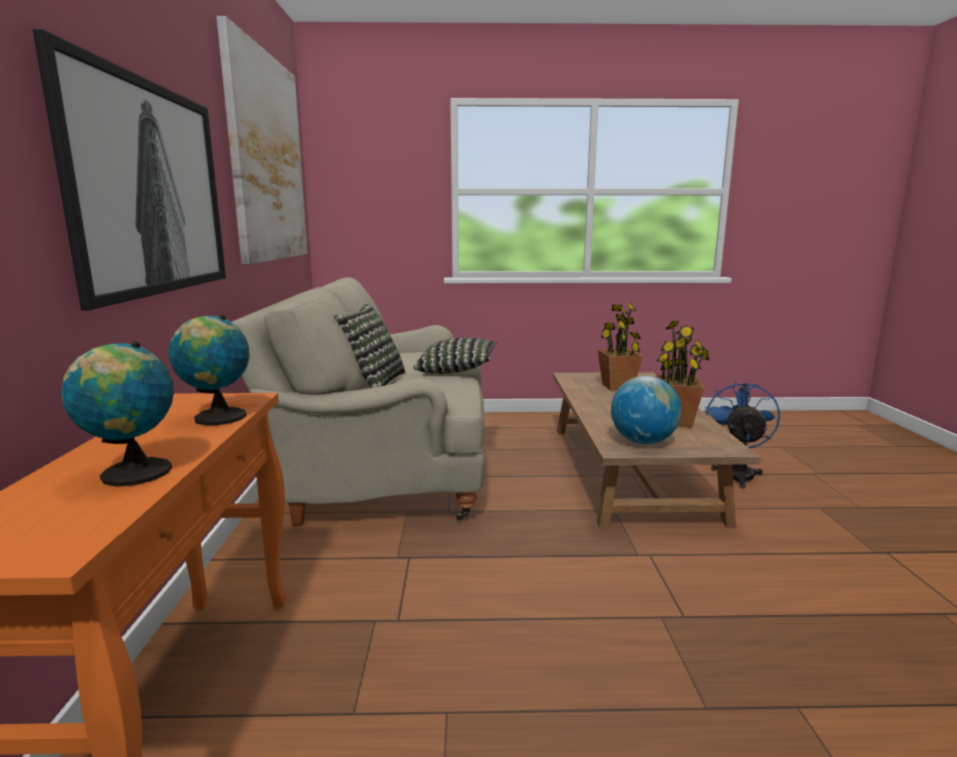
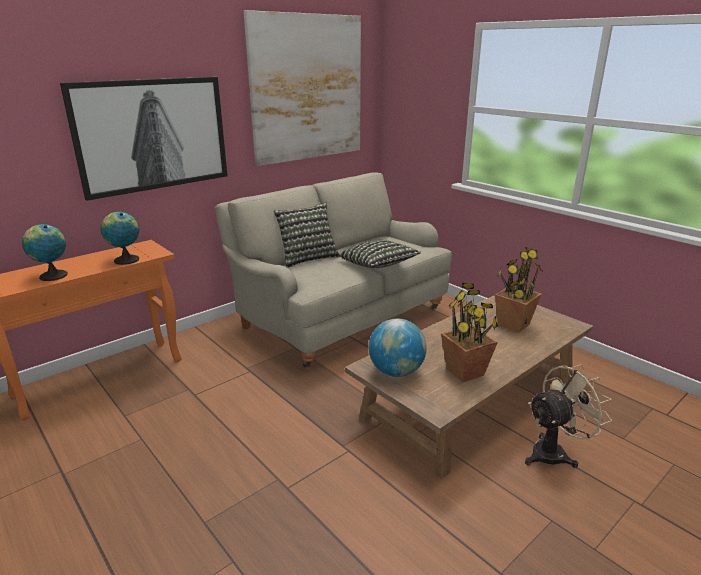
camera: 50 degrees right, 10 degrees up
blue fan [705,381,780,488] -> beige fan [525,364,612,468]

